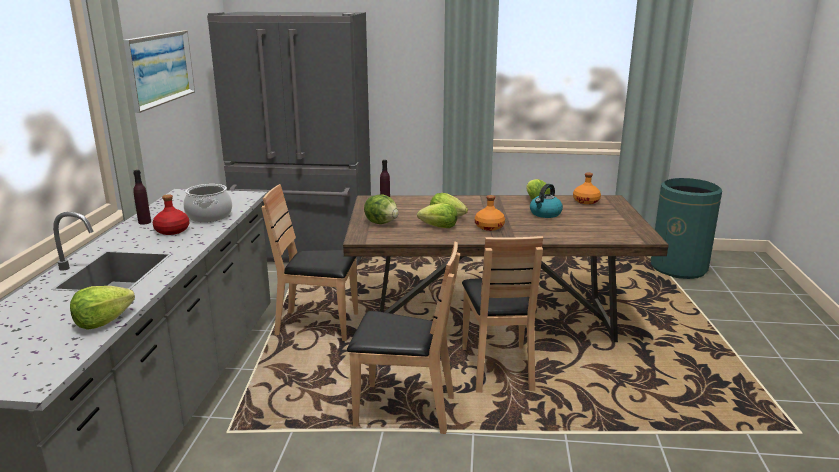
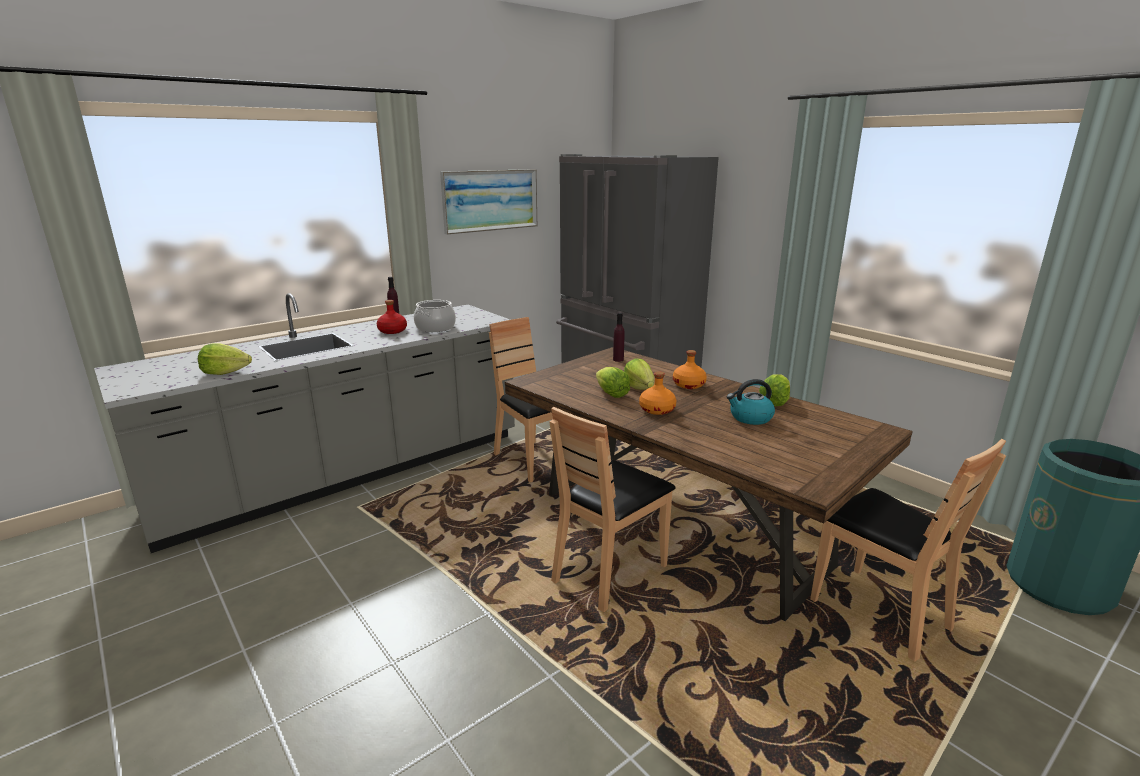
camera: 45 degrees right, 0 degrees up
brown chair [347,241,460,434] -> brown chair moved to [810,439,1006,661]
lettuce [364,194,399,224] -> none
orange bottle [573,172,601,204] -> orange bottle moved to [673,350,707,389]

